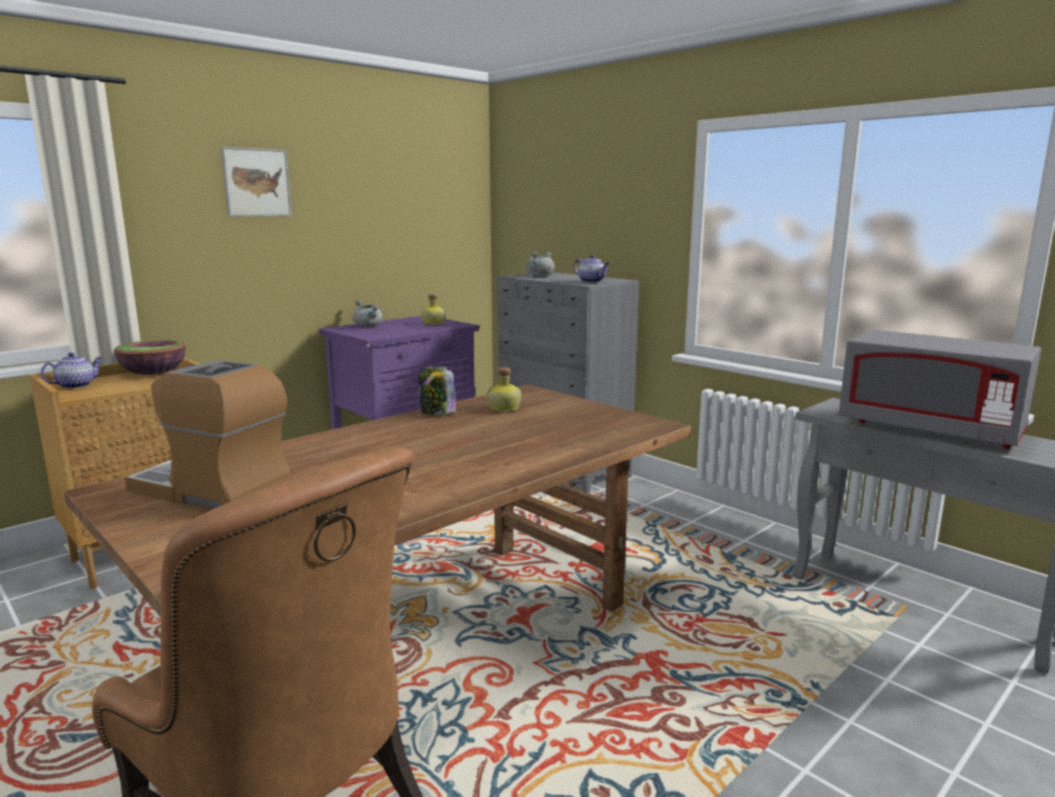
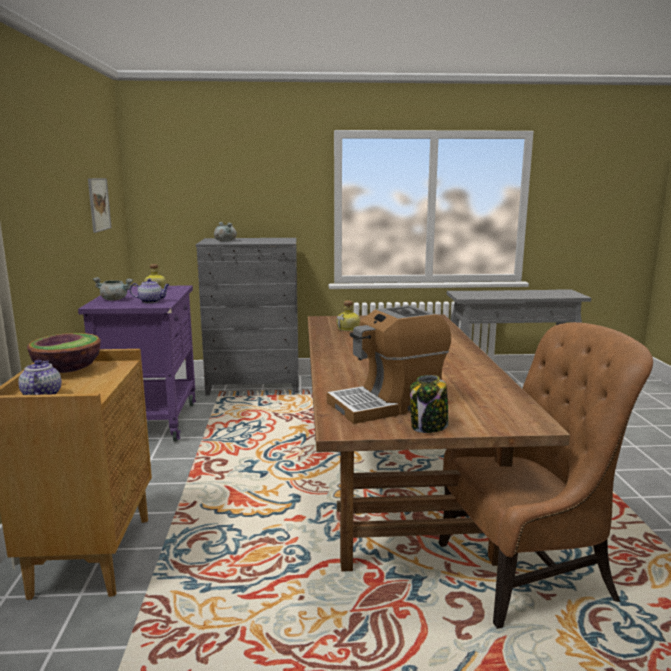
camera: 50 degrees left, 0 degrees up
picture [221,147,292,217] -> picture moved to [88,178,112,233]
jar [419,366,456,415] -> jar moved to [410,375,449,433]
teapot [574,255,610,283] -> teapot moved to [130,278,170,303]
grey microwave [839,330,1041,449] -> none

